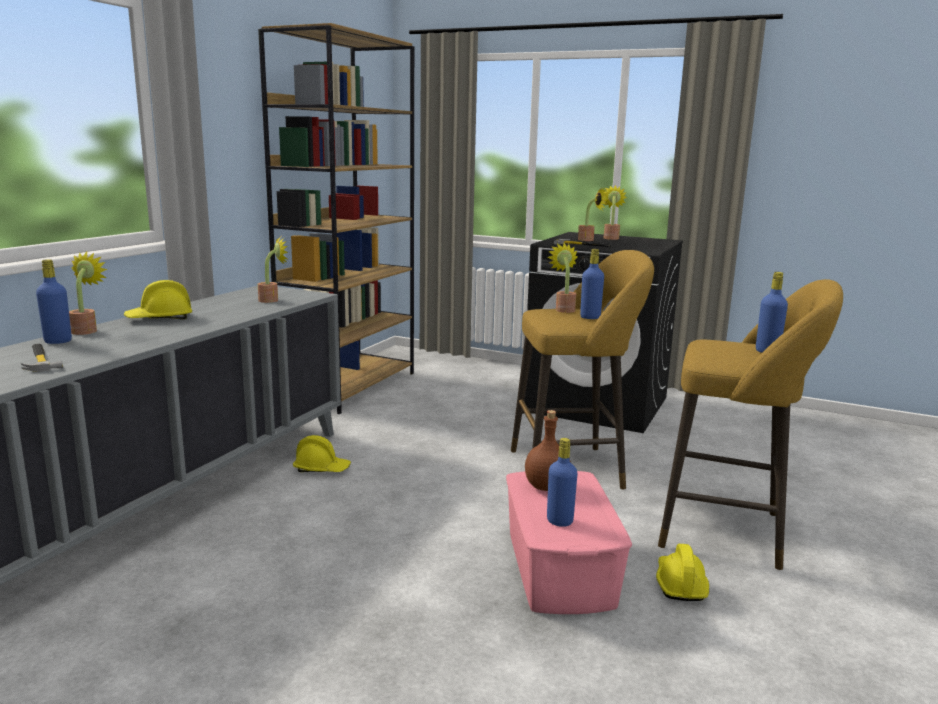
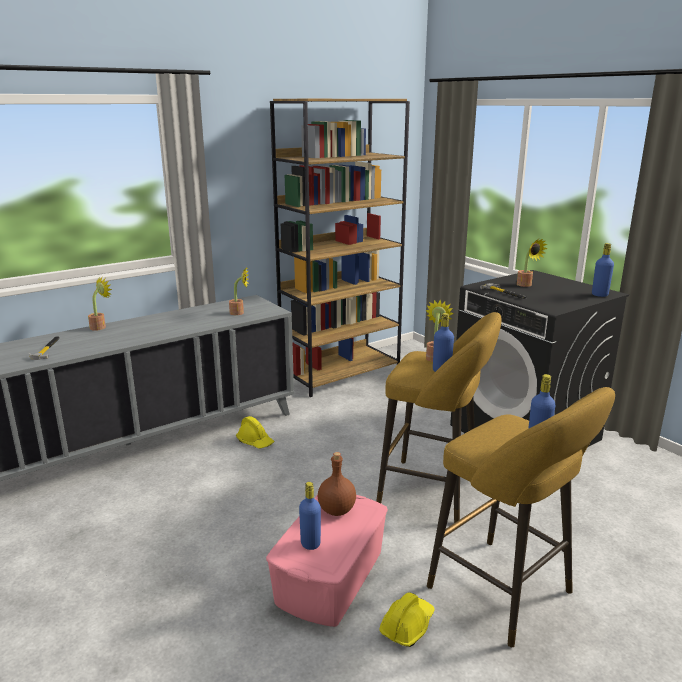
camera: 30 degrees right, 5 degrees up
blue bottle [36,259,72,344] -> blue bottle moved to [592,243,614,297]
yellow hard hat [124,280,192,320] -> none
potted plant [603,185,627,240] -> none

